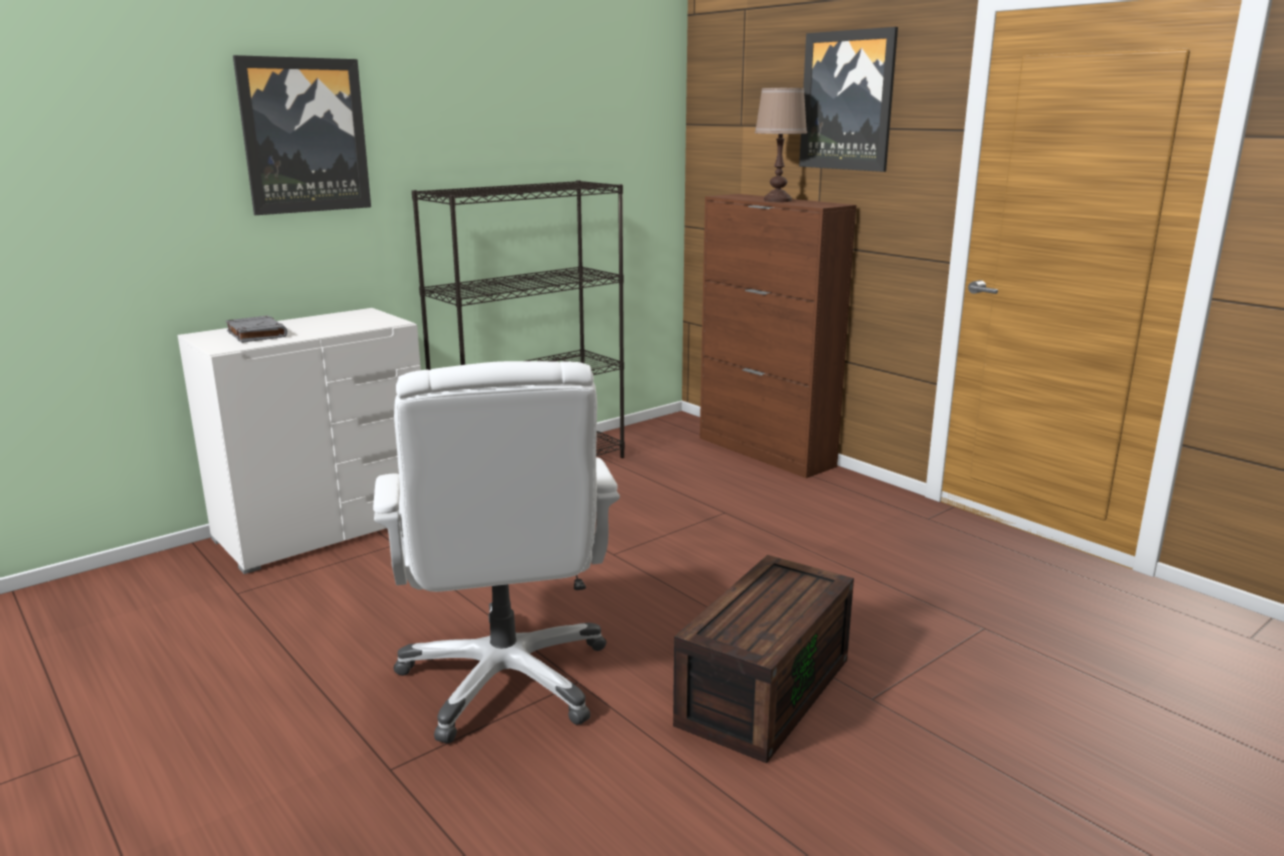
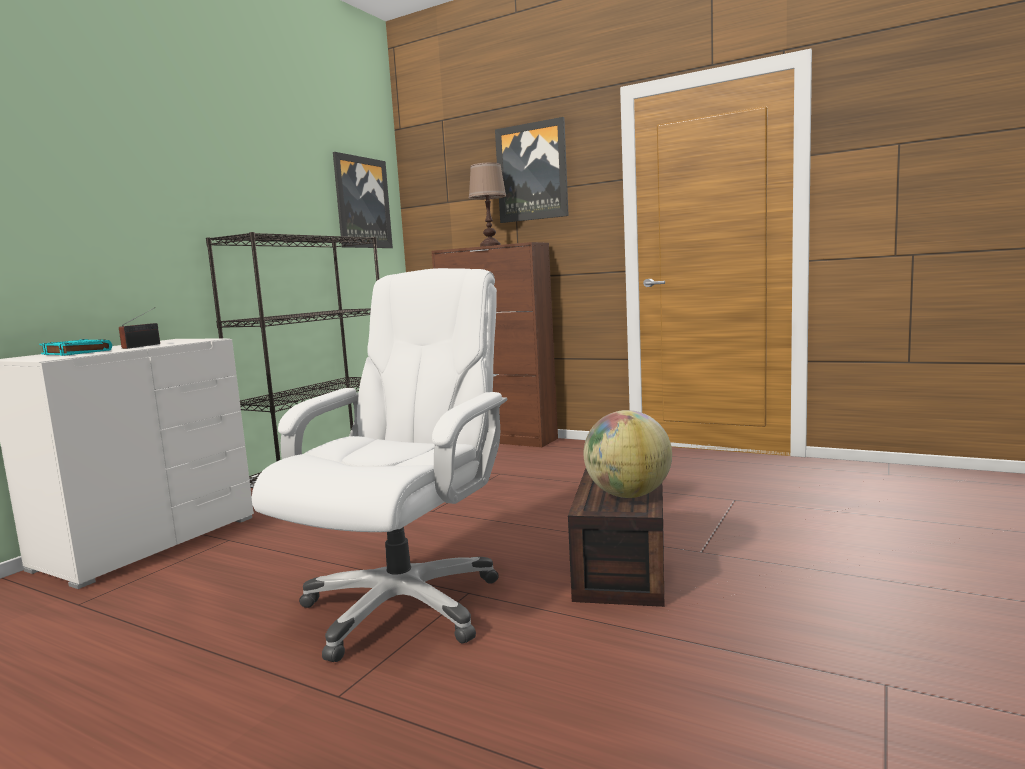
camera: 20 degrees left, 10 degrees down
grey book [226,315,288,343] -> turquoise book [39,339,112,356]
picture [233,55,371,215] -> picture moved to [333,152,393,248]
white office chair [373,361,620,744] -> white office chair turned 120 degrees counterclockwise [252,268,507,662]
none -> radio [119,307,160,349]
none -> globe [584,410,672,498]

